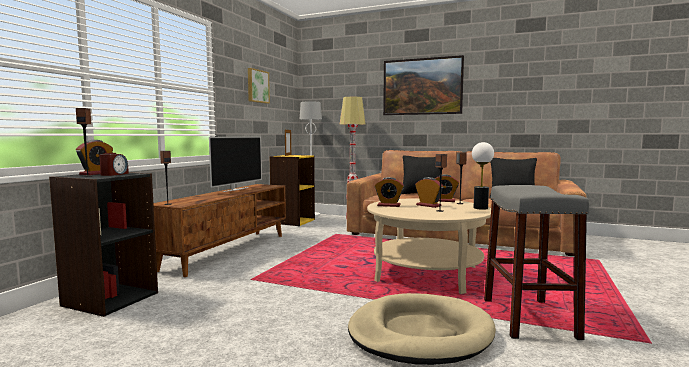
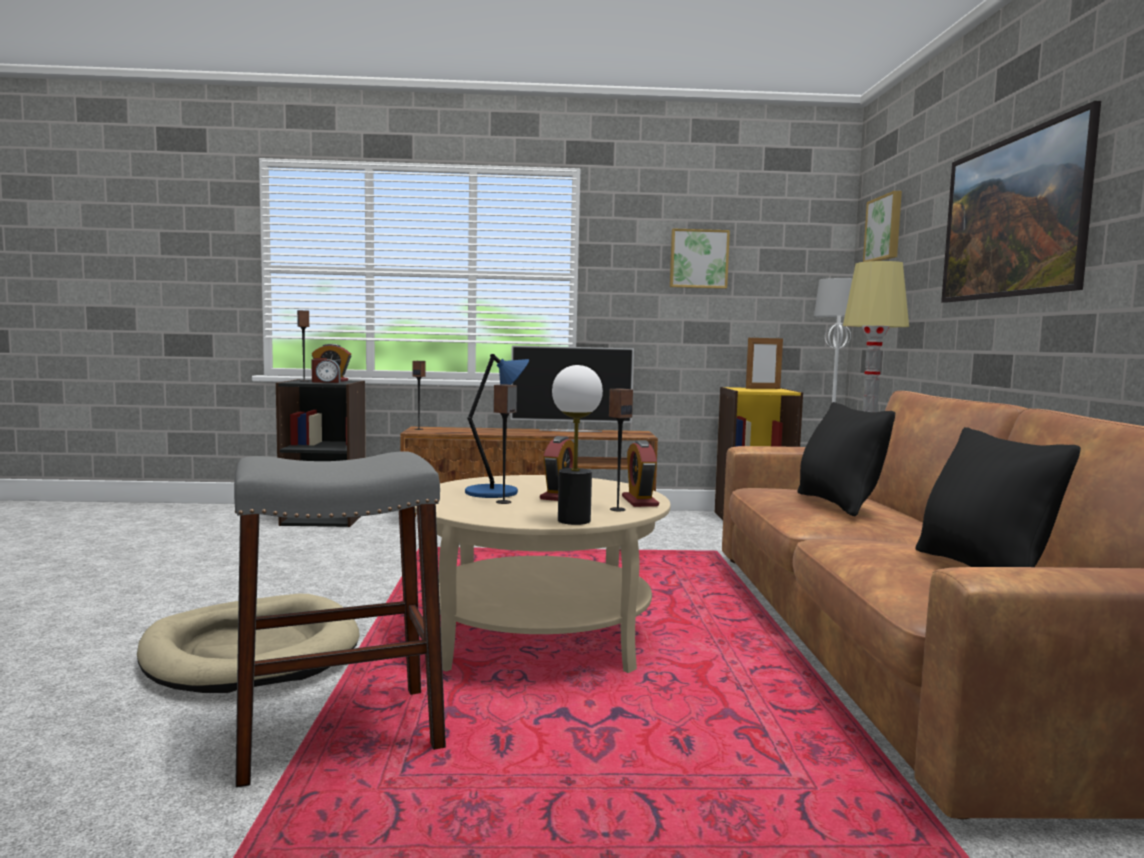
camera: 65 degrees right, 0 degrees up
alarm clock [375,177,404,207] -> none
none -> blue table lamp [465,354,529,498]
none -> picture [863,191,902,262]

